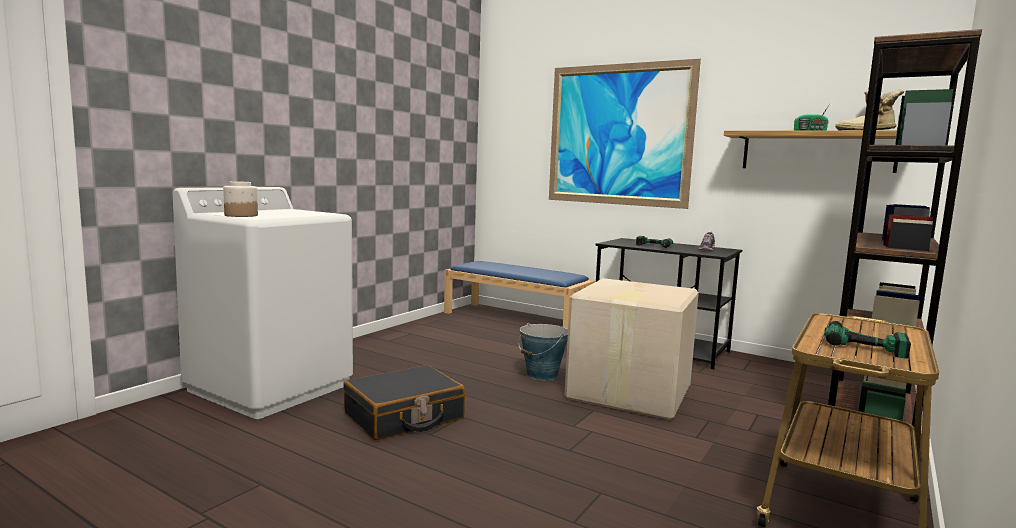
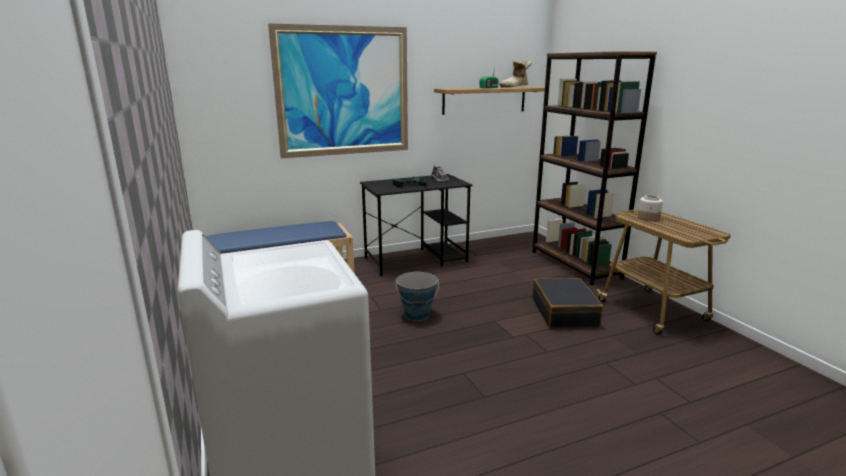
camera: 55 degrees left, 10 degrees up
jar [223,181,258,217] -> jar moved to [638,195,663,221]
black suitcase [343,365,465,440] -> black suitcase moved to [533,278,603,328]
cardboard box [565,278,699,420] -> none
power drill [824,321,911,359] -> none

